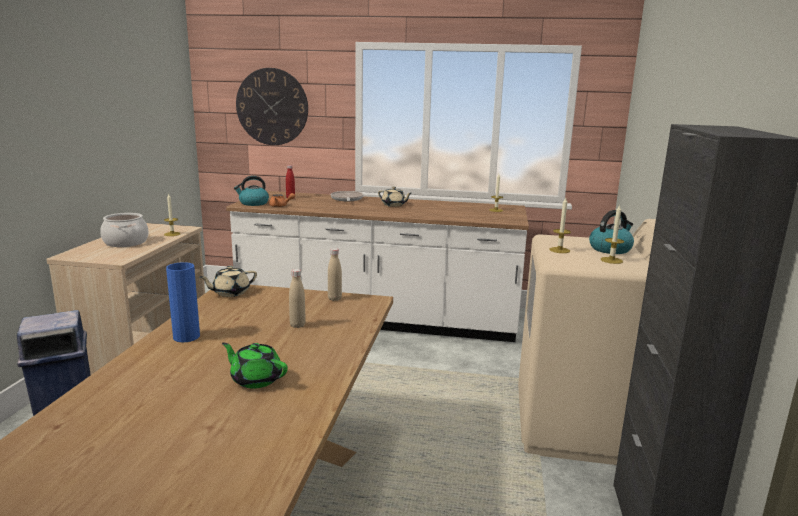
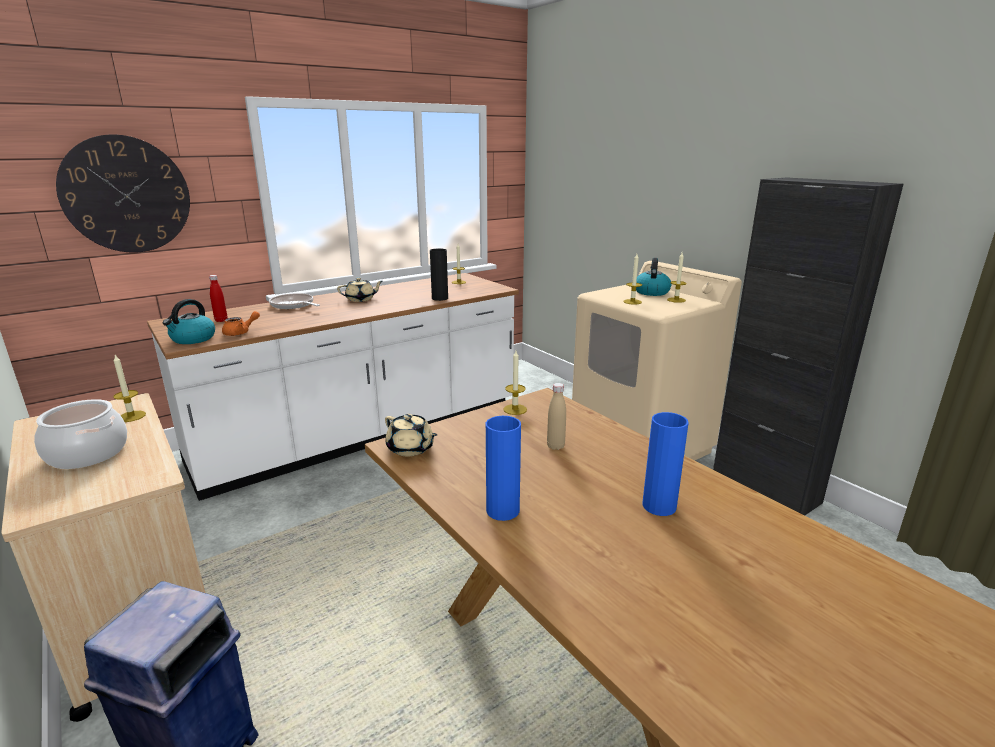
camera: 45 degrees left, 5 degrees up
beige teapot [200,266,257,297] -> beige teapot turned 60 degrees counterclockwise [385,414,437,457]
green teapot [222,343,288,388] -> blue vase [642,412,689,516]
beige bottle [328,248,342,301] -> candle [503,351,527,415]
none -> black vase [430,248,448,301]

